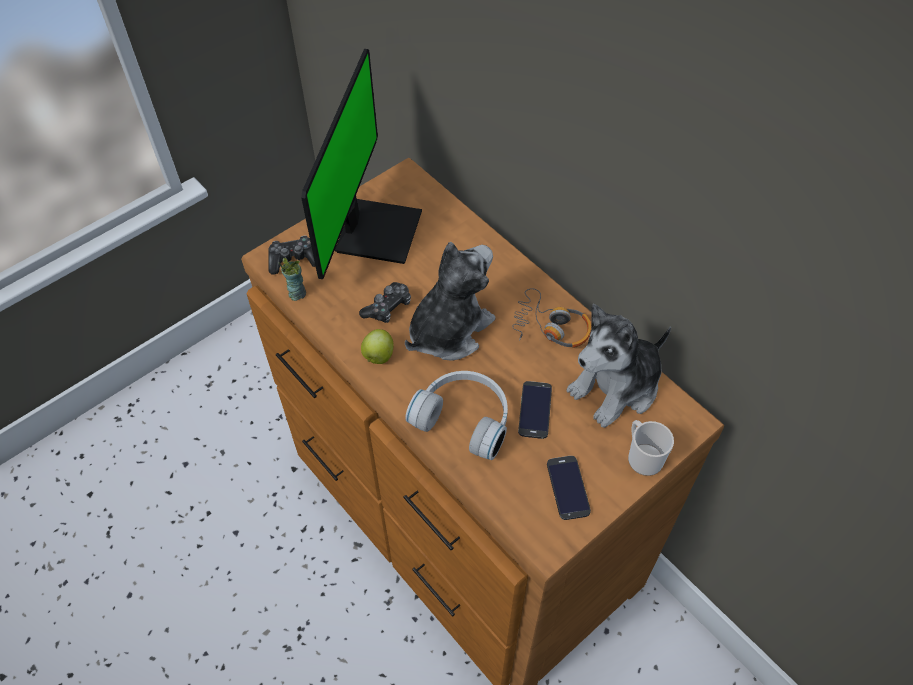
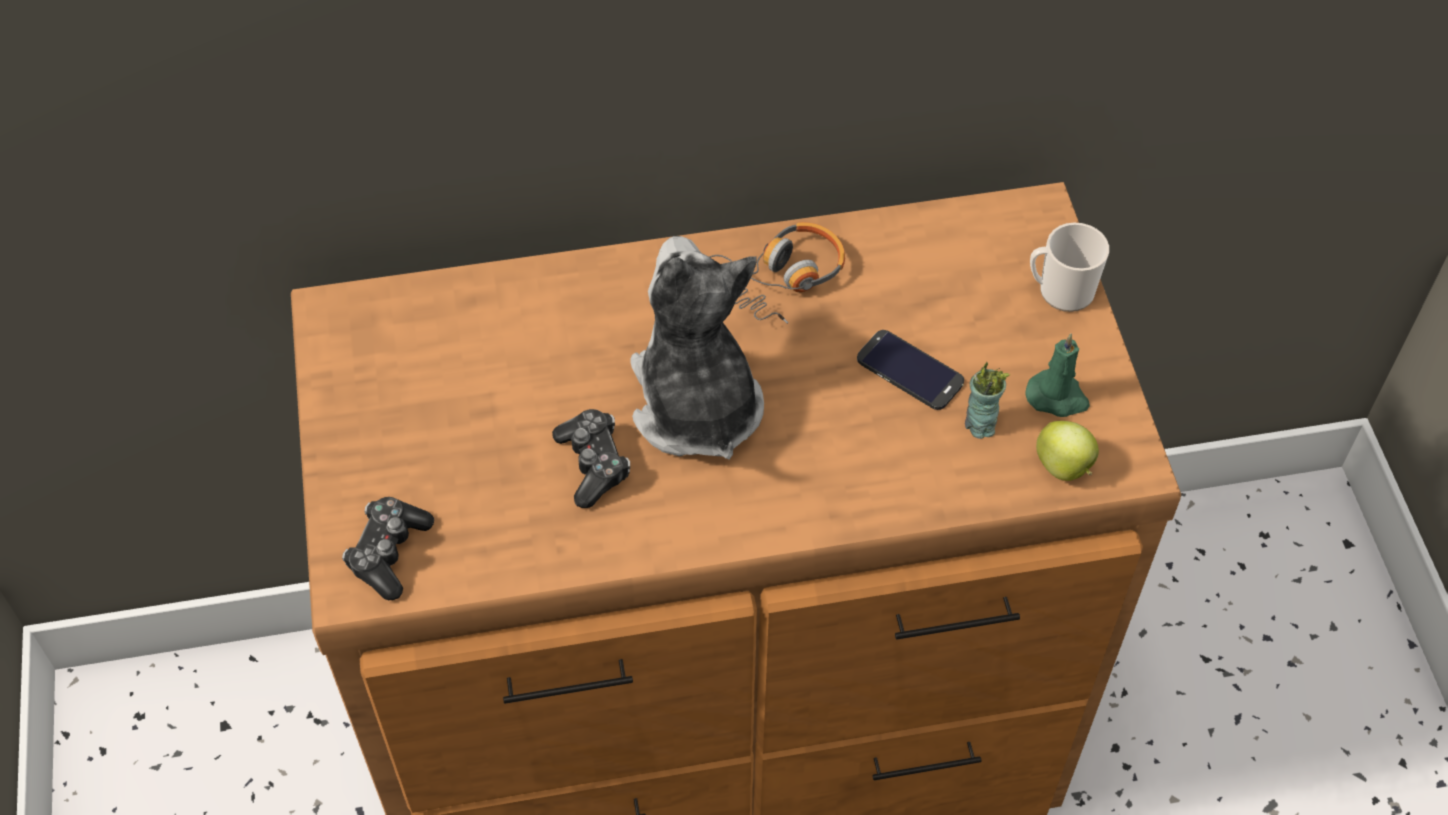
camera: 60 degrees left, 0 degrees up
cup [278,258,306,301] -> cup moved to [965,362,1010,439]
monitor [301,49,422,279] -> none
apple [361,329,393,364] -> apple moved to [1036,421,1099,481]
white headphones [405,371,508,460] -> none
phone [547,456,591,520] -> green candle [1025,333,1090,417]
plush toy [567,304,671,428] -> none

